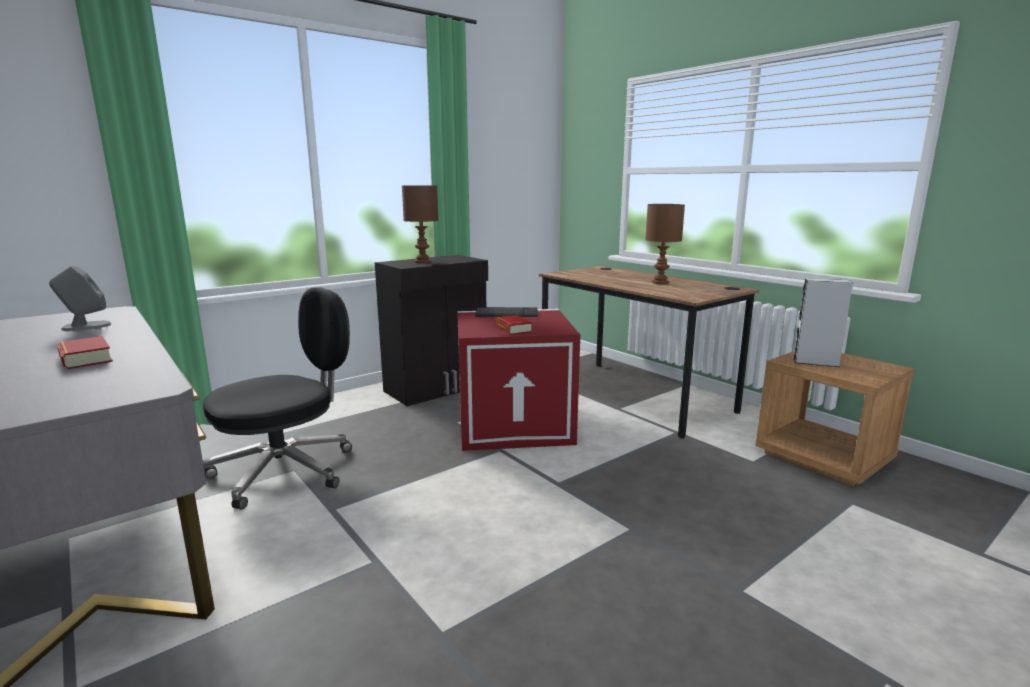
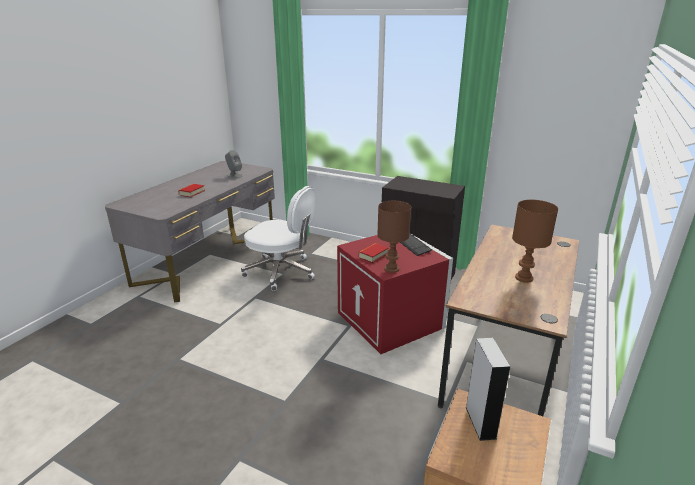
camera: 65 degrees right, 10 degrees up
black office chair [203,287,352,510] -> white office chair [241,186,316,291]
brown table lamp [402,185,438,263] -> brown table lamp moved to [377,201,411,273]

